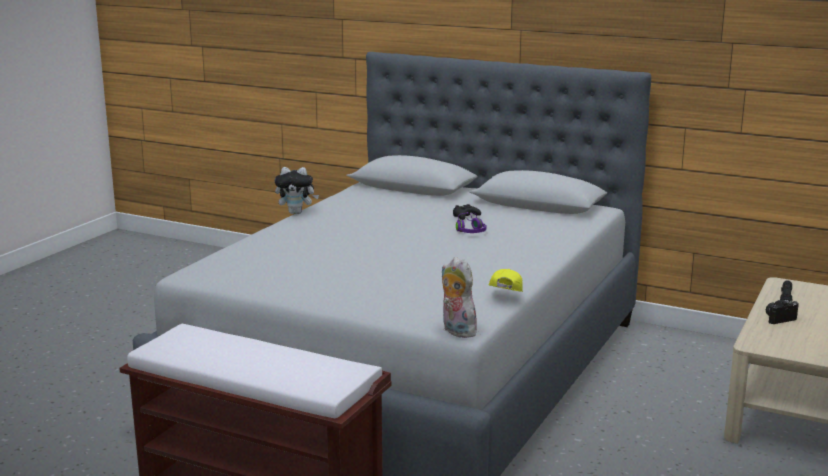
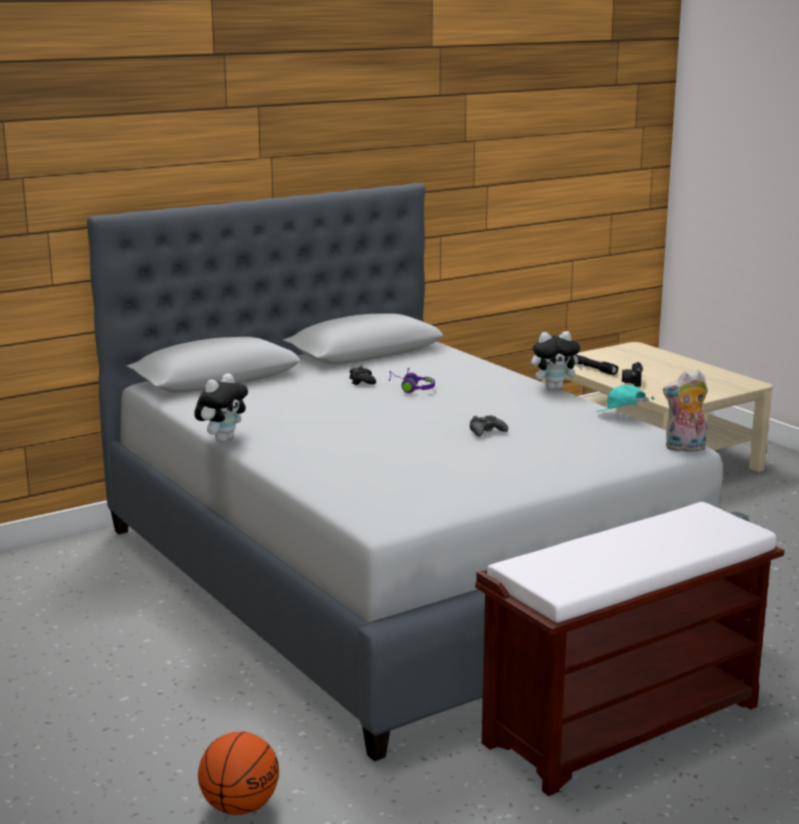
camera: 60 degrees left, 0 degrees up
yellow cap [489,269,523,292] -> turquoise cap [596,385,654,412]
none -> basketball [198,732,279,815]
none -> black game controller [470,415,508,437]
none -> plush toy [531,331,584,390]

